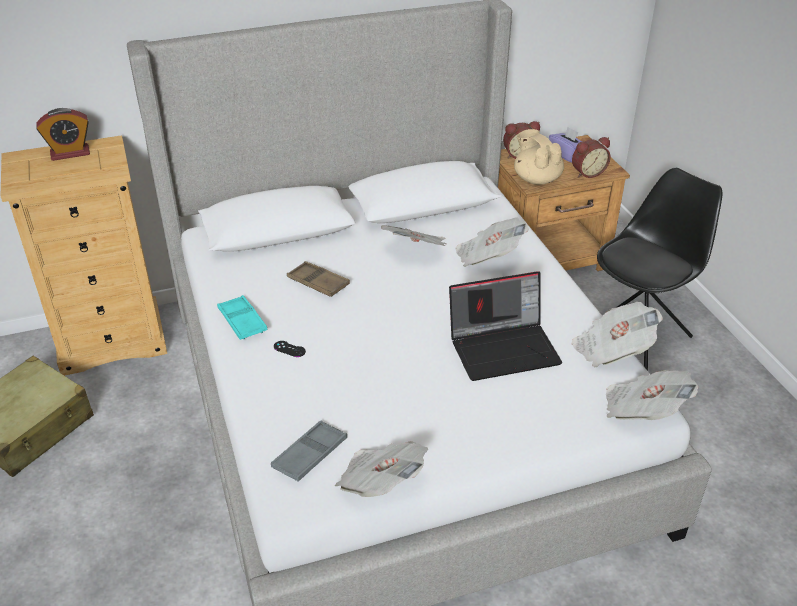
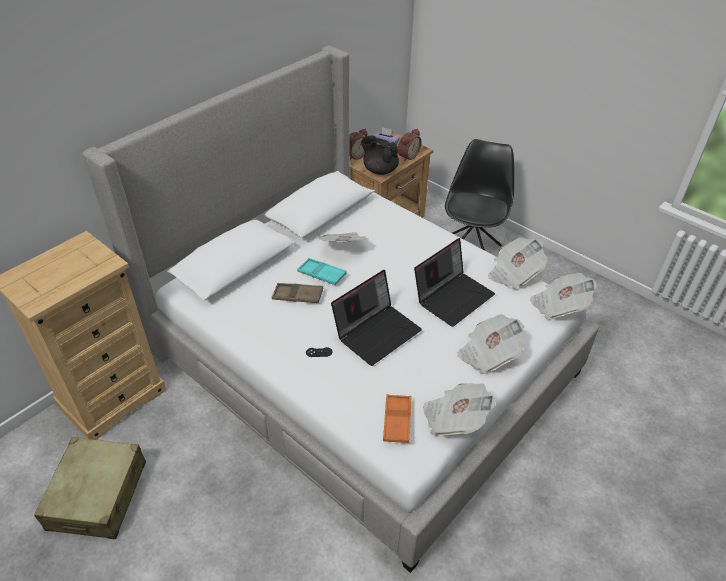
camera: 30 degrees left, 5 degrees up
alarm clock [36,108,90,161] -> none
turquoise tray [217,295,267,340] -> turquoise tray moved to [297,258,346,285]
grey tray [271,421,347,482] -> orange tray [383,394,411,443]
newspaper [455,217,528,267] -> newspaper moved to [457,314,525,374]
beige teapot [514,129,564,185] -> black teapot [361,136,399,175]
none -> laptop [331,270,422,366]

